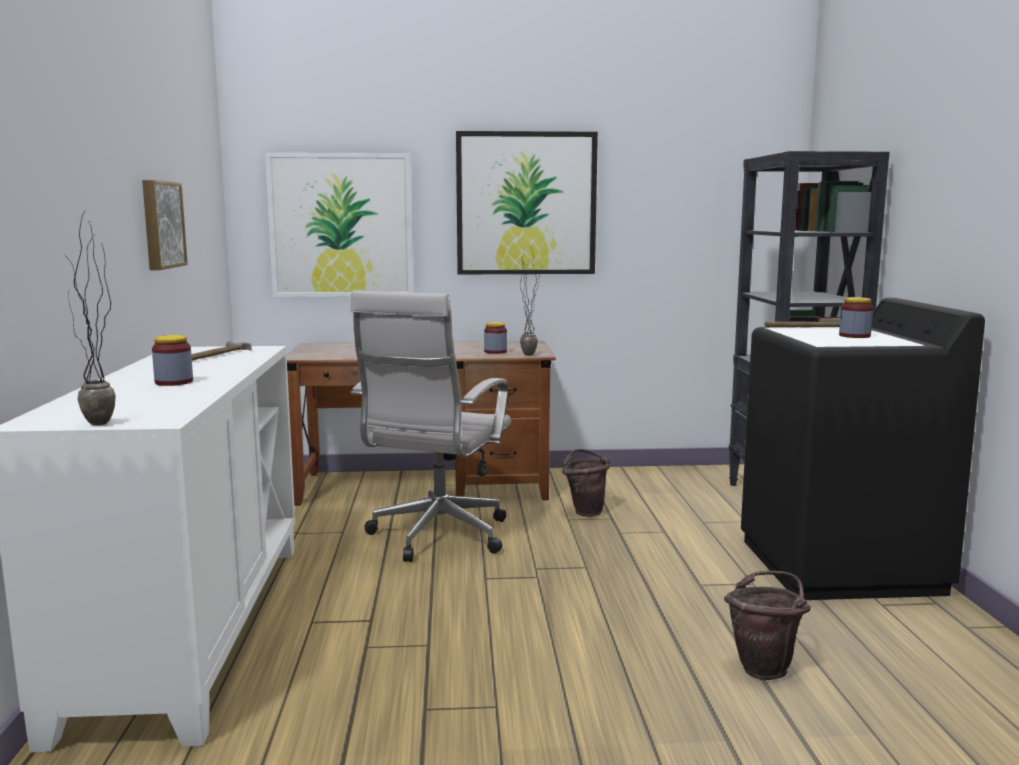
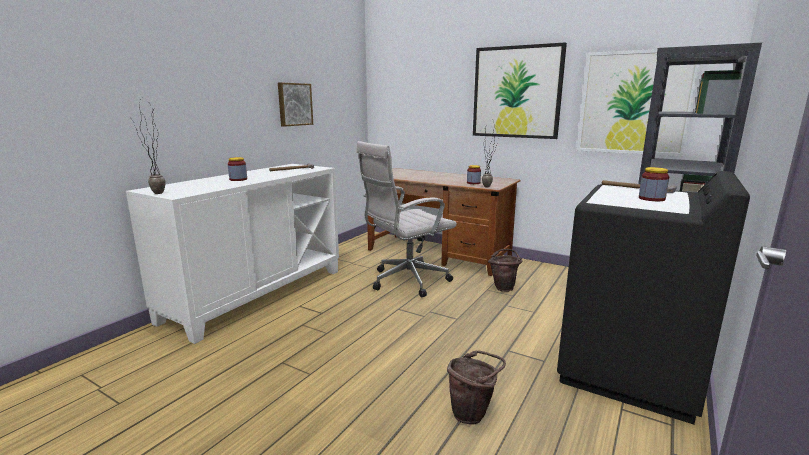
camera: 35 degrees right, 5 degrees up
picture [265,153,414,297] -> picture moved to [577,49,700,156]

